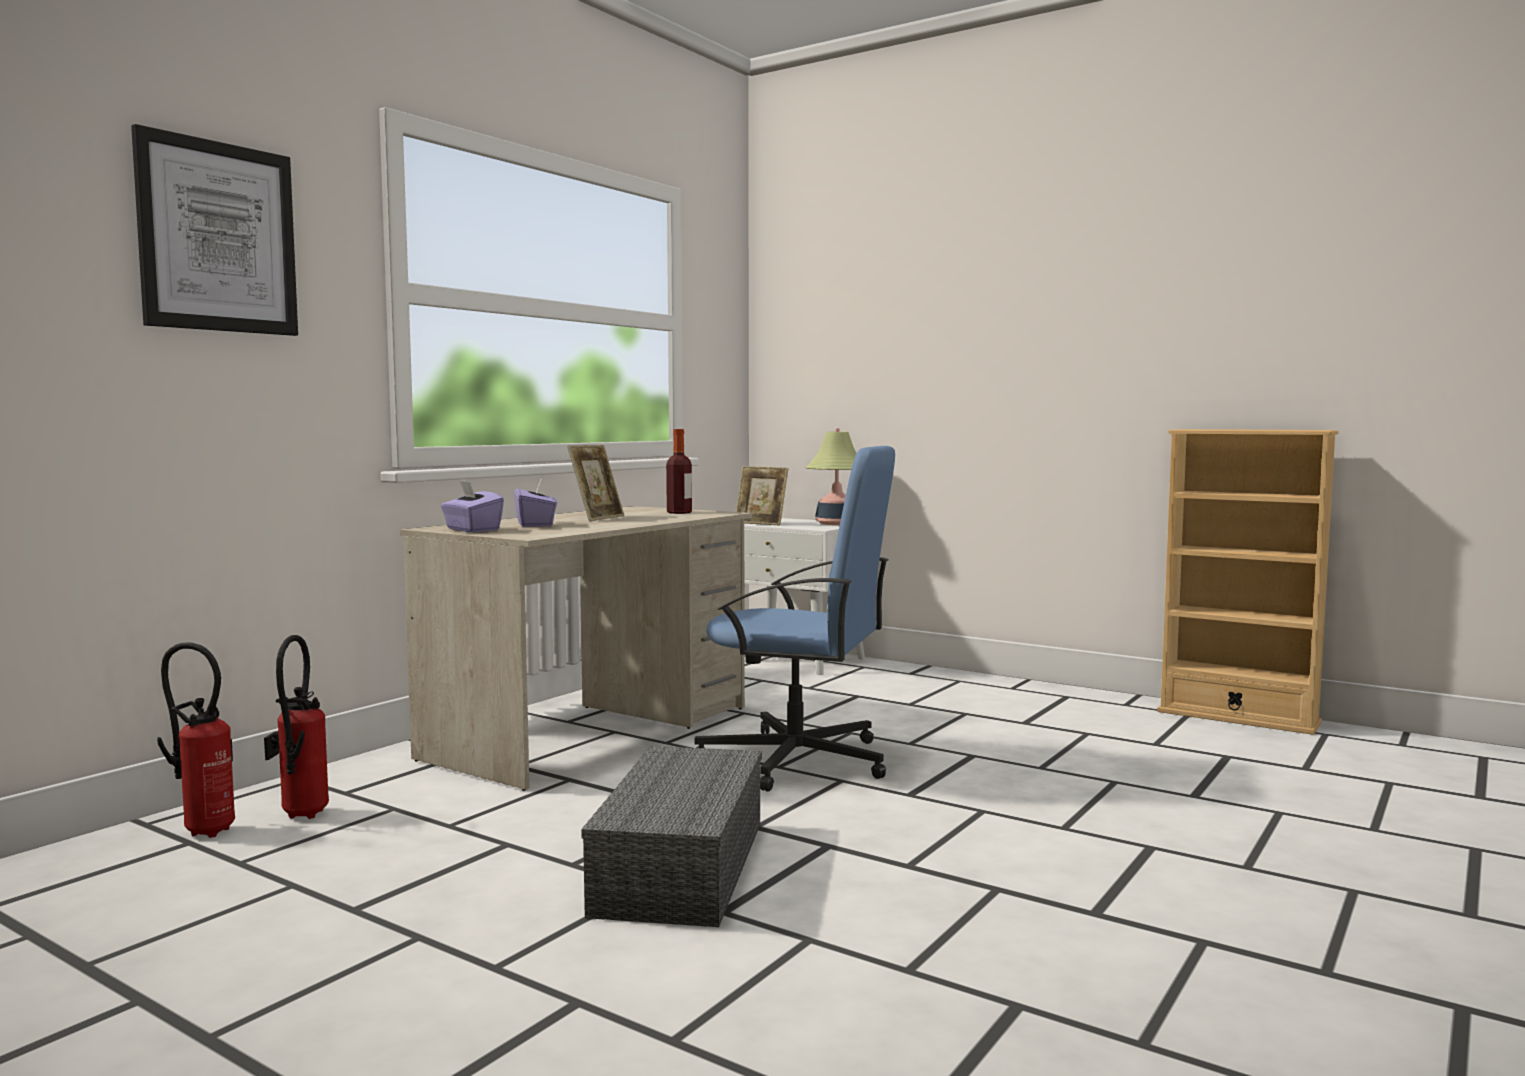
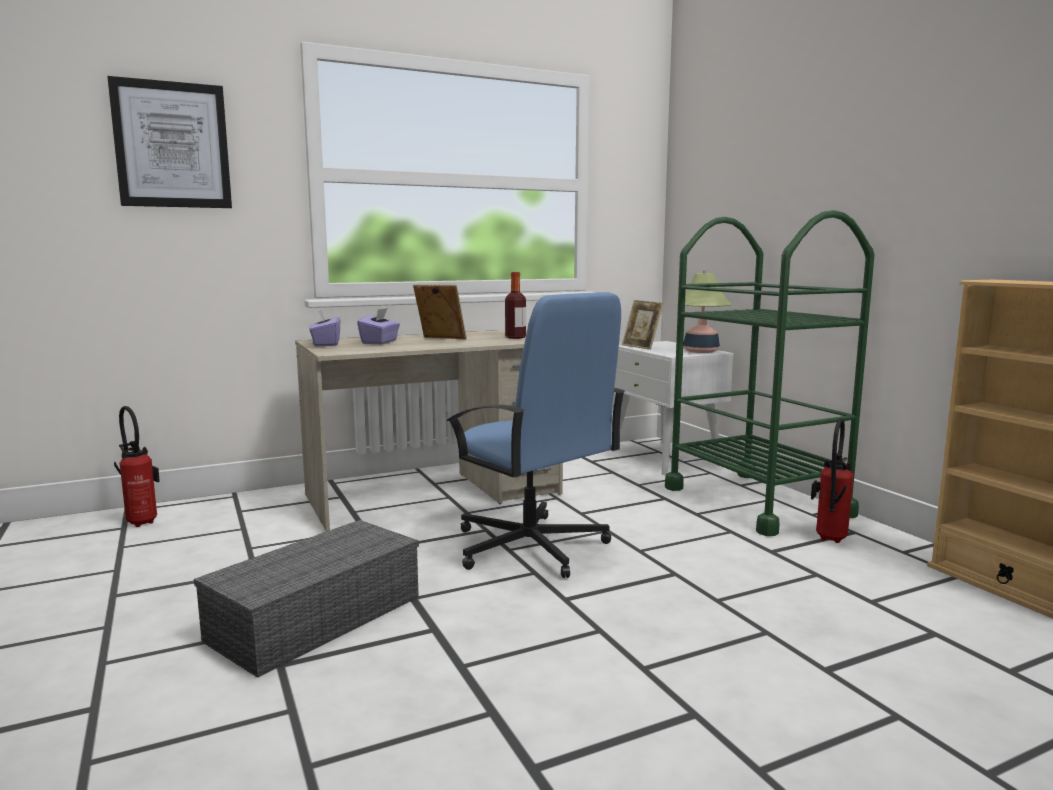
camera: 30 degrees right, 5 degrees up
fire extinguisher [264,635,329,819] -> fire extinguisher moved to [811,418,854,543]
picture frame [567,445,624,521] -> picture frame turned 120 degrees counterclockwise [413,285,467,339]
none -> green cart [665,210,875,536]

